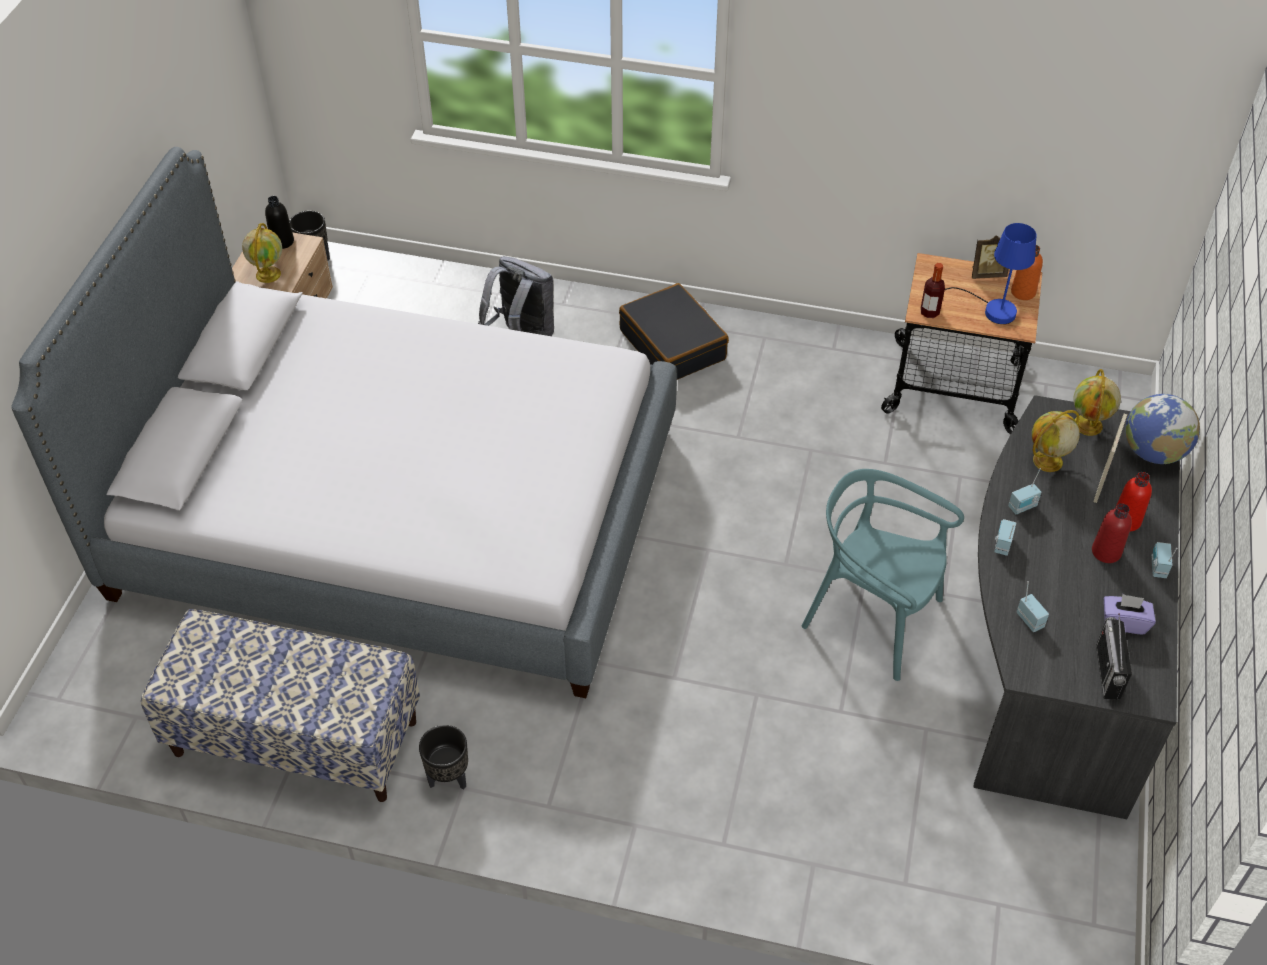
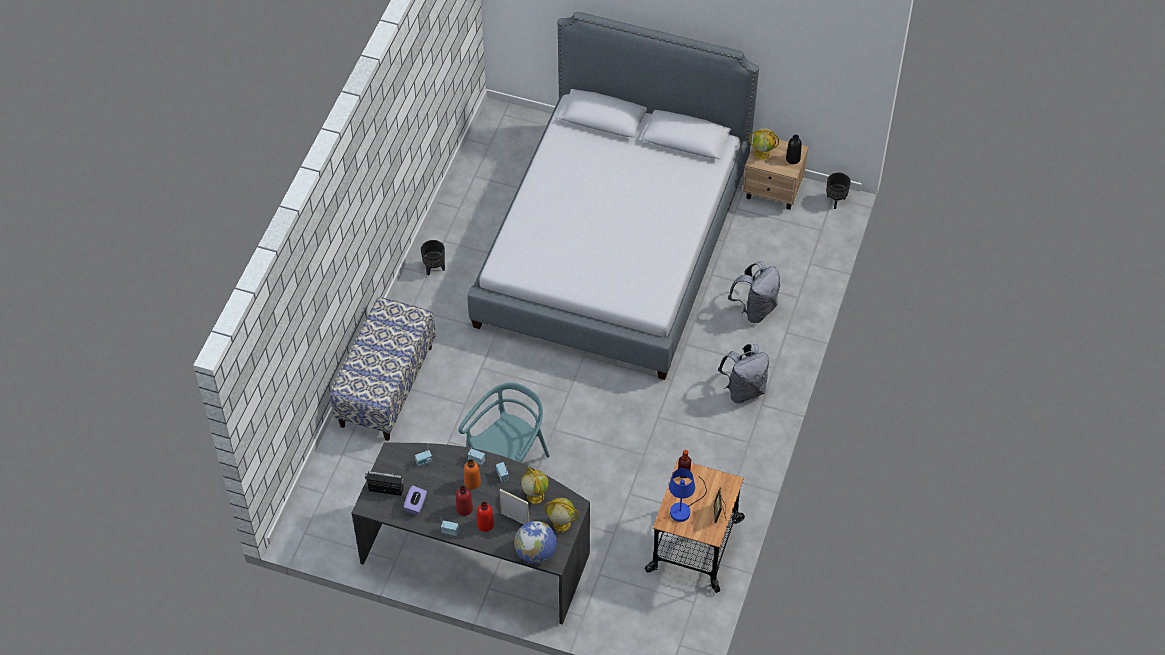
camera: 95 degrees right, 5 degrees up
bench [141,609,420,802] -> bench moved to [330,297,436,441]
black suitcase [619,283,729,380] -> grey backpack [718,344,769,403]
orange bottle [1011,245,1043,300] -> orange bottle moved to [464,459,481,490]

